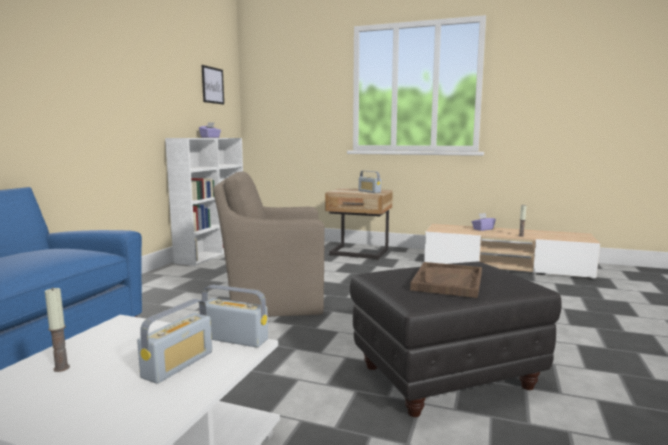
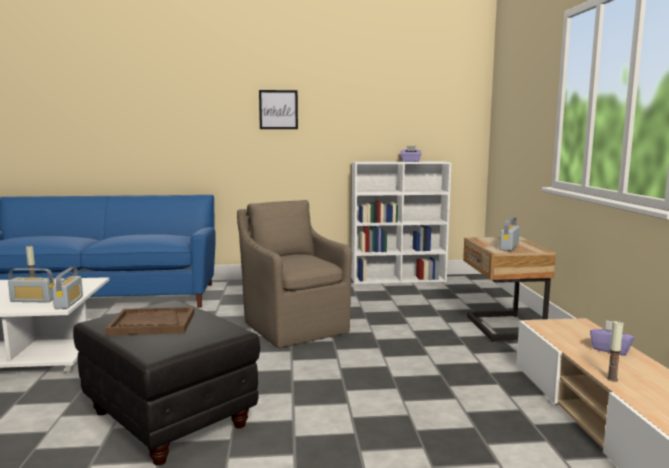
camera: 65 degrees right, 0 degrees up
picture [202,65,224,105] -> picture moved to [259,90,298,129]

